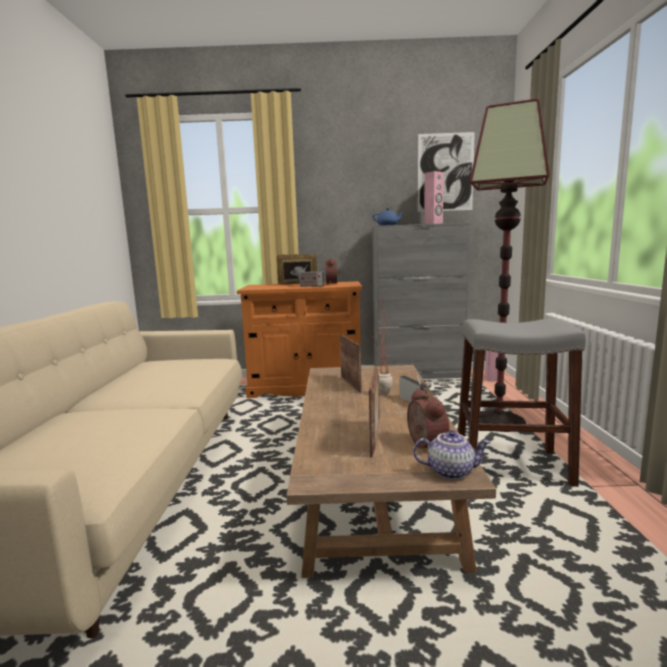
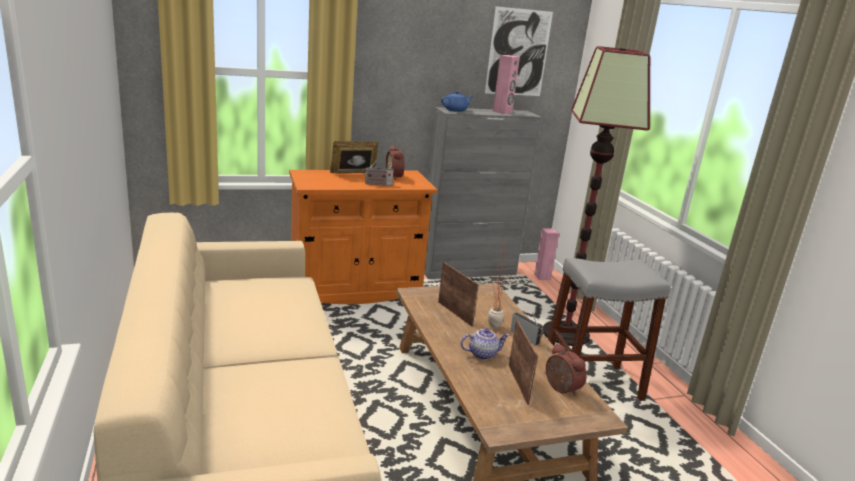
camera: 20 degrees left, 10 degrees up
teapot [413,430,491,480] -> teapot moved to [461,328,509,360]

